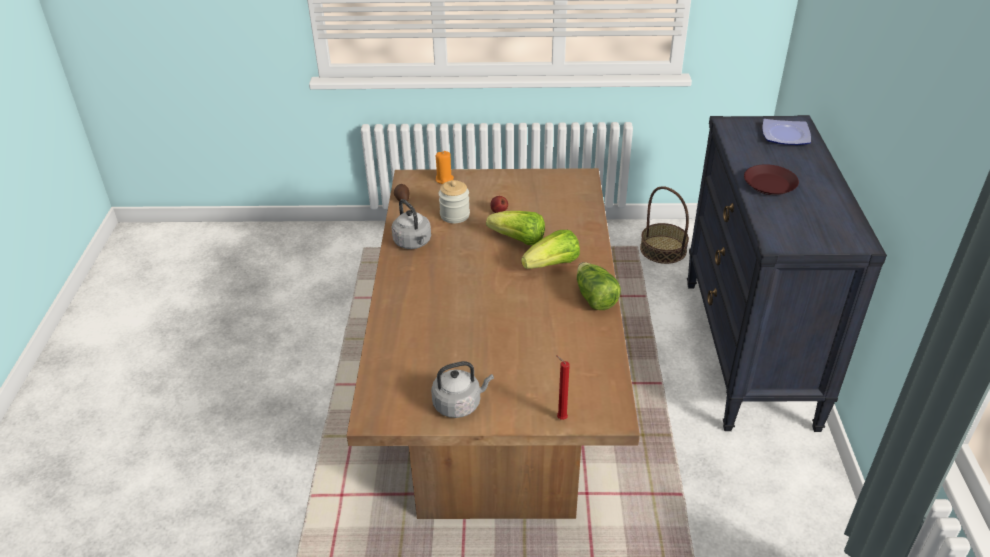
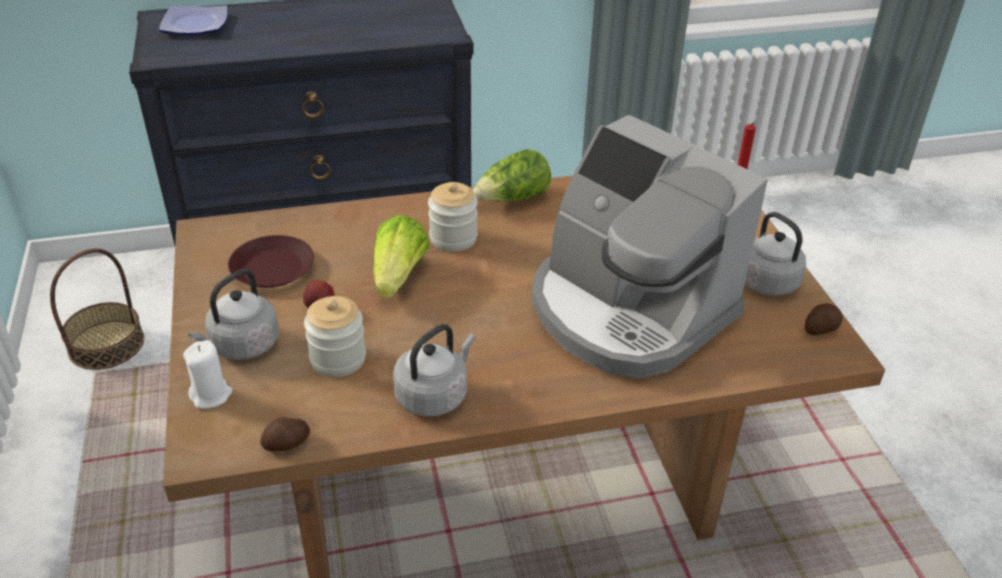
camera: 105 degrees left, 0 degrees up
orange candle [436,151,454,184] -> white candle [183,340,232,409]
lettuce [521,230,580,269] -> jar [428,182,478,252]
brown plate [744,164,799,195] -> brown plate moved to [228,235,314,288]
none -> grey kettle [188,269,279,360]
none -> coffee machine [532,115,768,378]
none -> potato [805,303,843,335]

